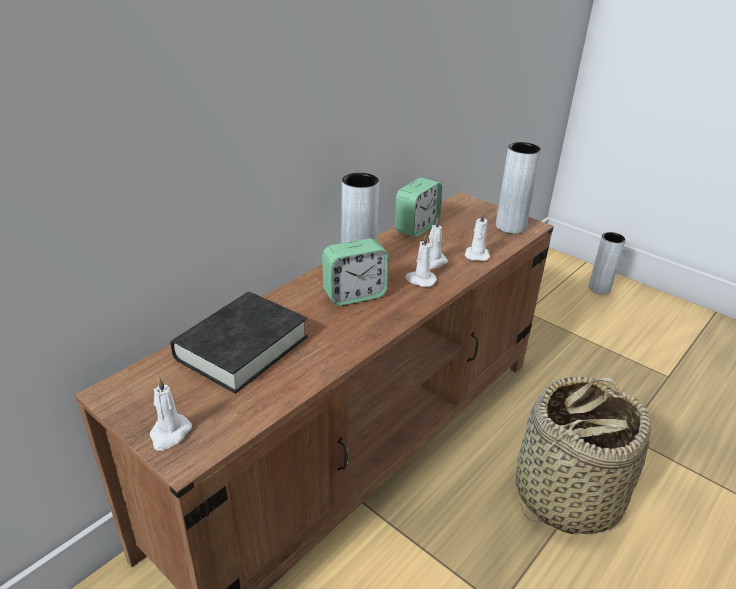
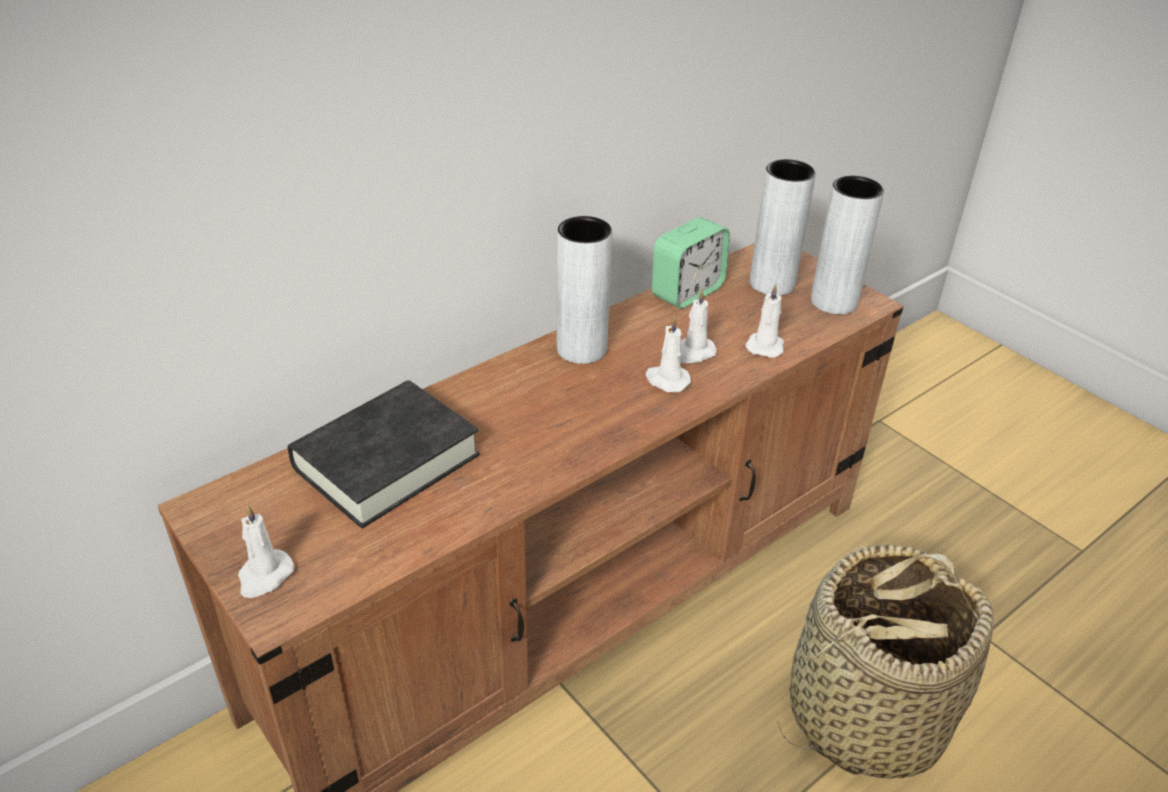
camera: 10 degrees right, 5 degrees up
alarm clock [322,238,389,306] -> none
grey vase [588,232,626,294] -> grey vase moved to [750,159,816,295]

